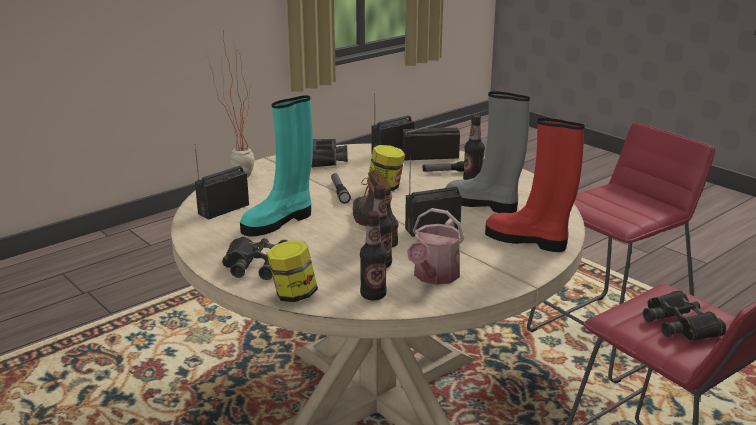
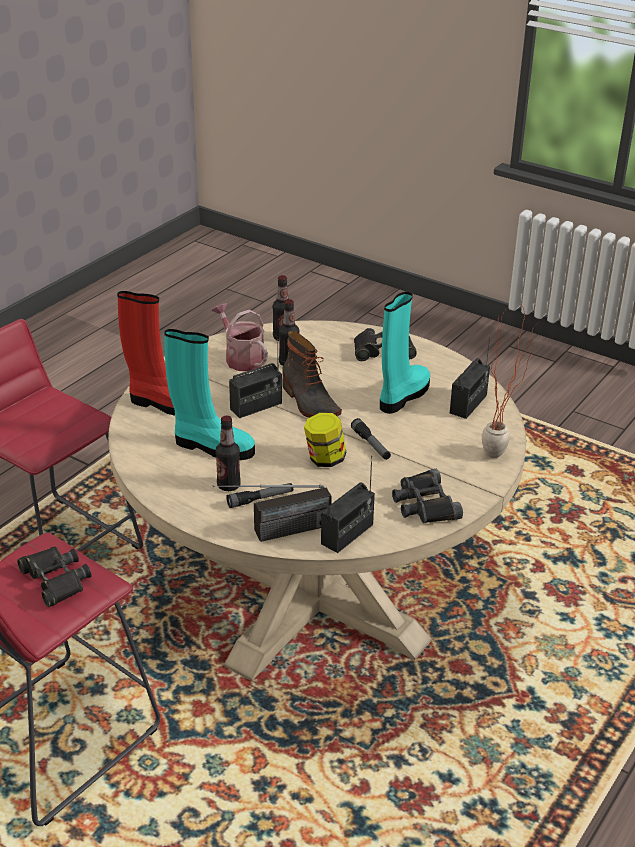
camera: 165 degrees right, 10 degrees up
jar [267,240,318,302] -> none
watering can [407,208,464,285] -> watering can turned 45 degrees counterclockwise [212,303,268,371]
grey boot [446,91,530,213] -> turquoise boot [164,329,255,460]
black binoculars [643,291,727,341] -> black binoculars moved to [17,547,92,607]

